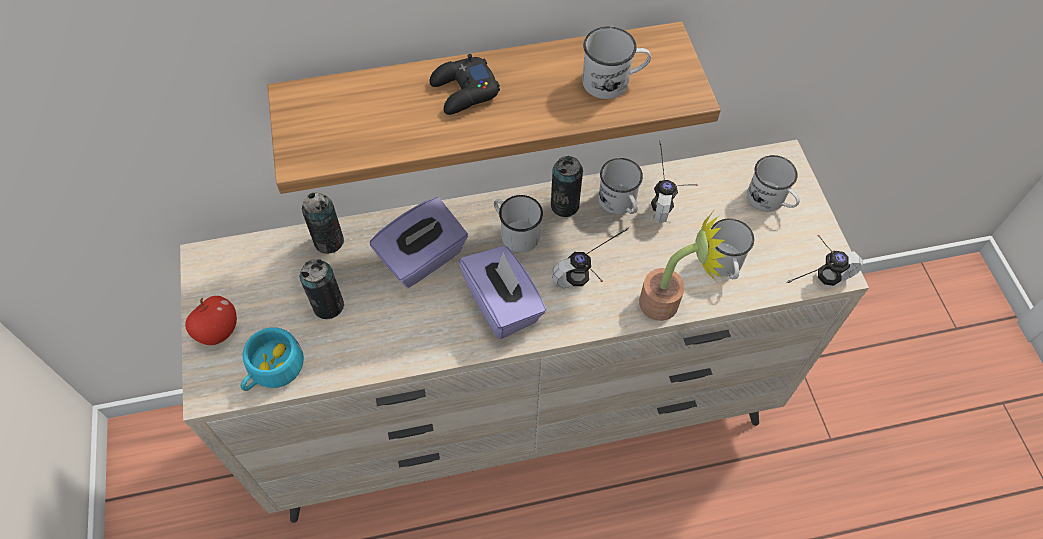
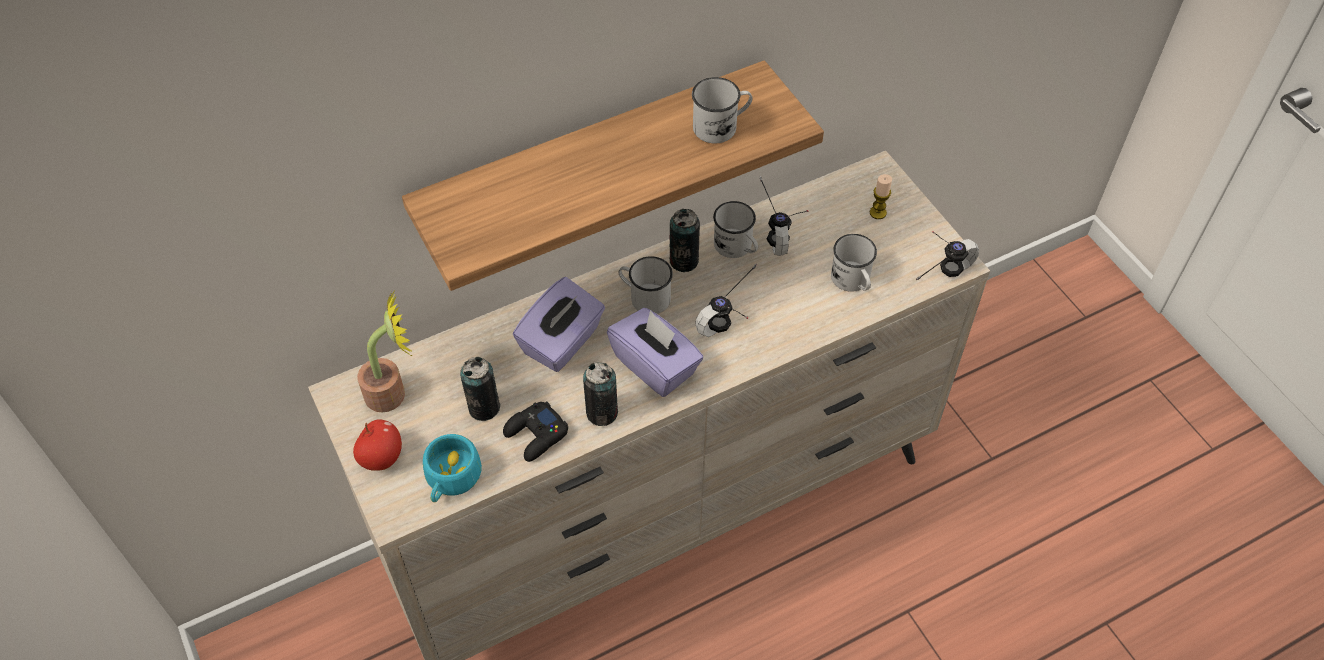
camera: 15 degrees left, 5 degrees down
can [302,192,344,254] -> can moved to [583,362,618,426]
black game controller [430,54,500,115] -> black game controller moved to [503,402,568,462]
potted plant [639,212,726,321] -> potted plant moved to [357,290,412,412]
white mug [747,155,800,212] -> candle [870,174,892,219]

